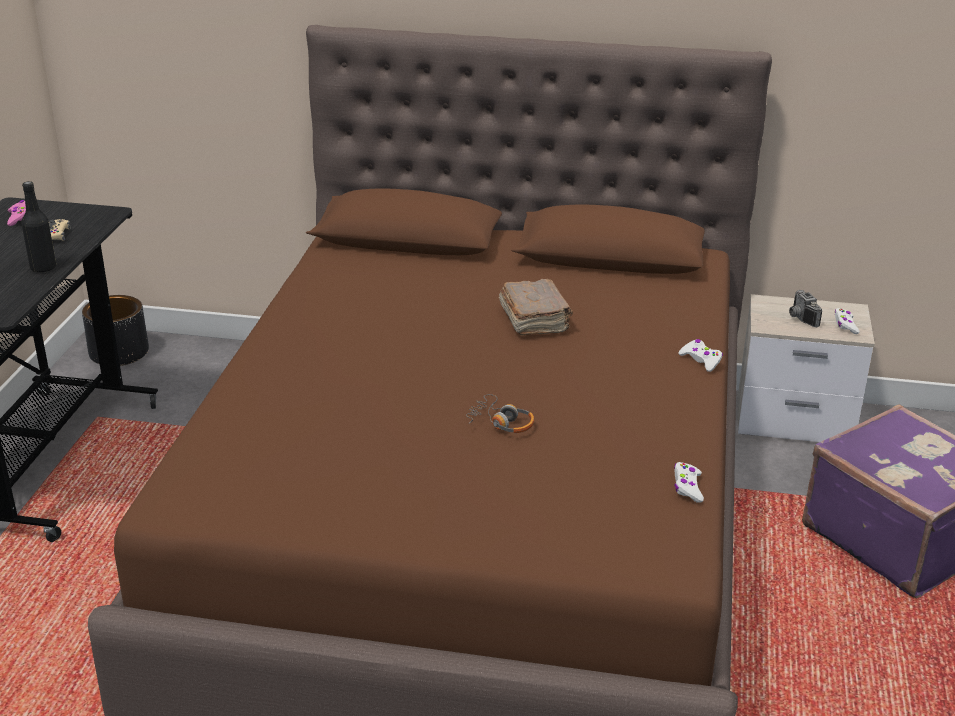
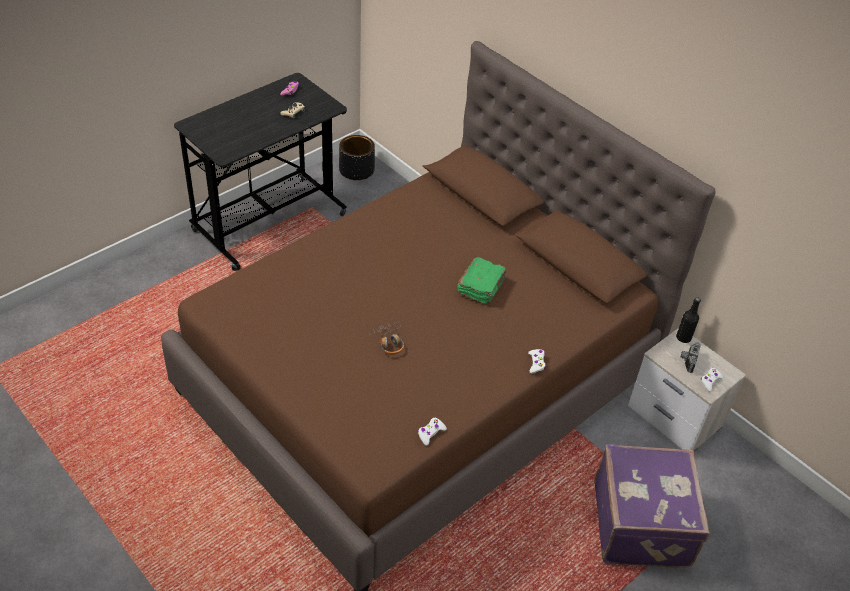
camera: 35 degrees right, 15 degrees up
black bottle [21,181,56,273] -> black bottle moved to [676,297,701,343]
brown book [499,279,573,336] -> green book [458,257,506,304]

